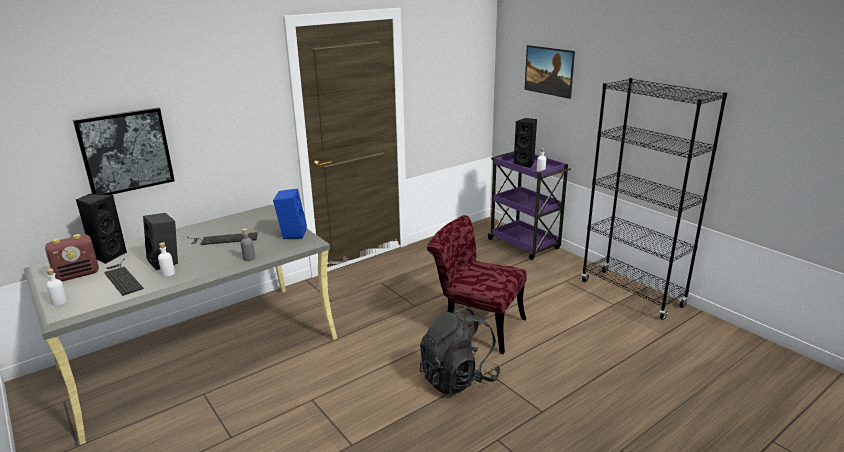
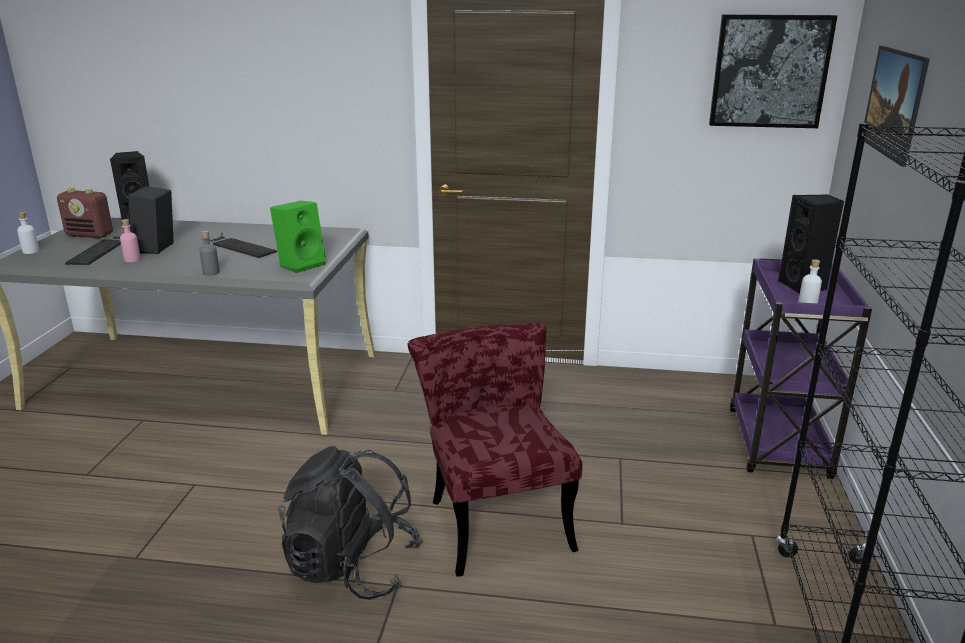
camera: 45 degrees right, 0 degrees up
picture [73,107,175,195] -> picture moved to [709,14,837,128]
white bottle [158,242,175,277] -> pink bottle [120,219,141,262]
blue speaker [273,189,307,239] -> green speaker [270,201,326,273]

